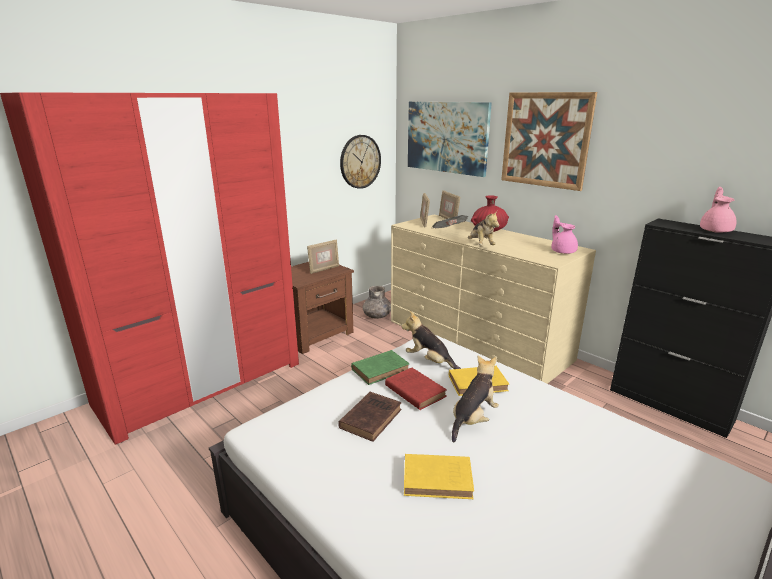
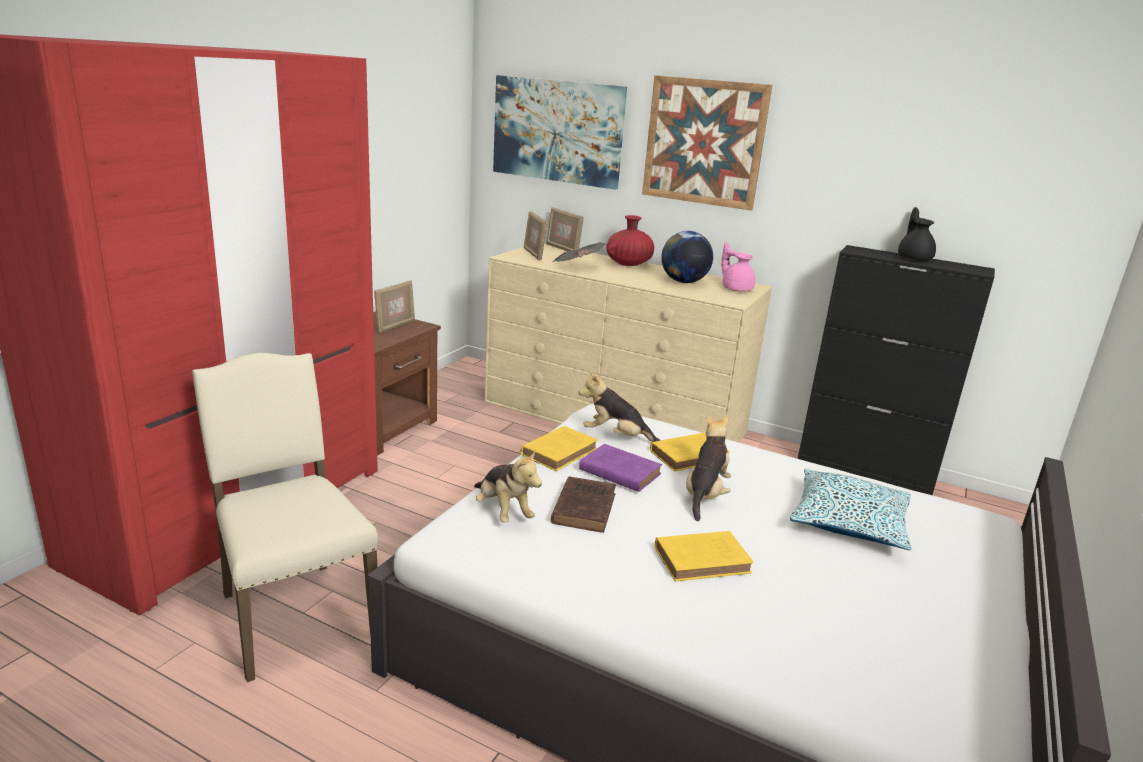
camera: 20 degrees left, 0 degrees up
wall clock [340,135,381,189] -> none
green book [351,350,409,385] -> yellow book [521,426,598,471]
grey vase [362,286,391,319] -> none
red book [385,368,447,410] -> purple book [579,444,662,492]
plush toy [468,211,499,245] -> plush toy moved to [474,451,542,523]
pink teapot [700,187,736,233] -> black teapot [898,207,936,261]
none -> beige chair [192,353,378,682]
none -> globe [661,231,713,283]
none -> pillow [790,468,912,550]

